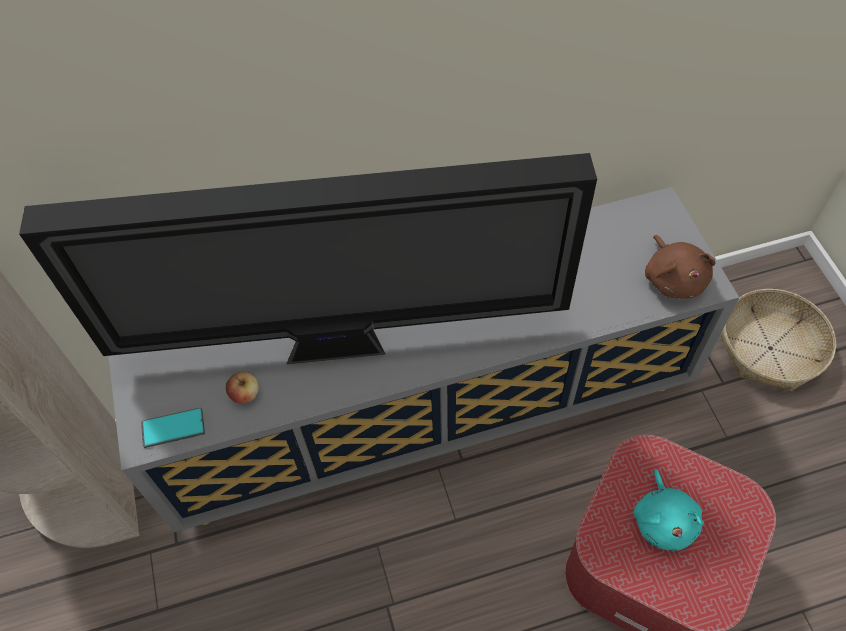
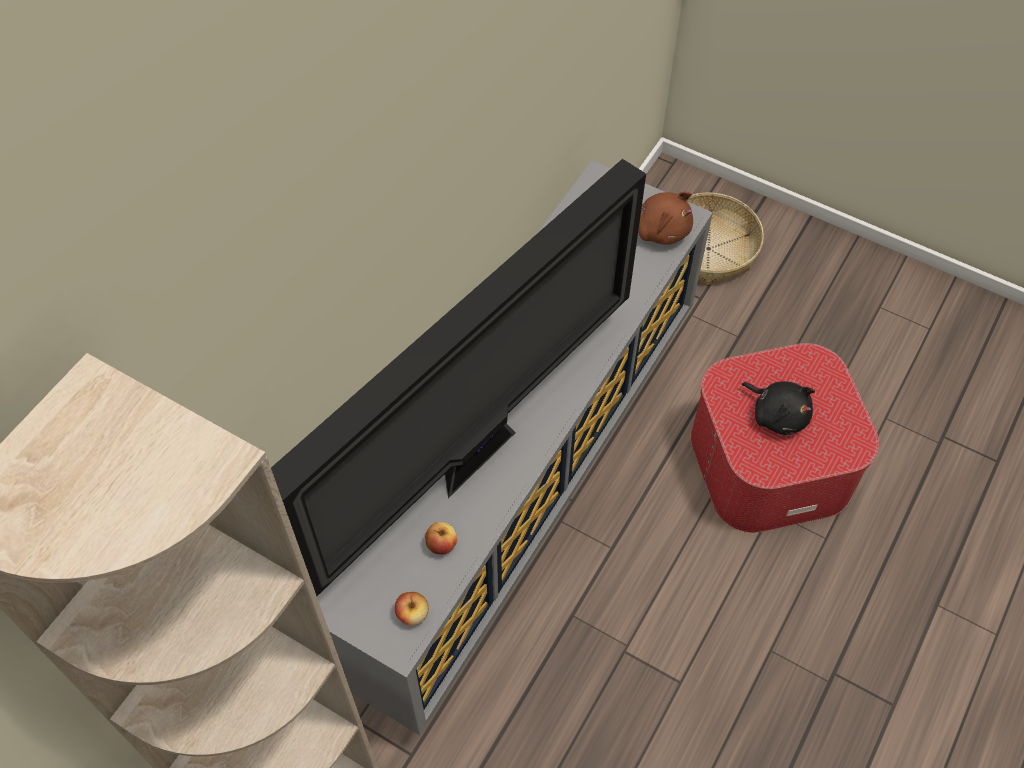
camera: 45 degrees left, 0 degrees up
phone [141,407,205,448] -> apple [395,592,429,626]
turquoise plush toy [633,469,704,551] -> black plush toy [742,381,815,435]

